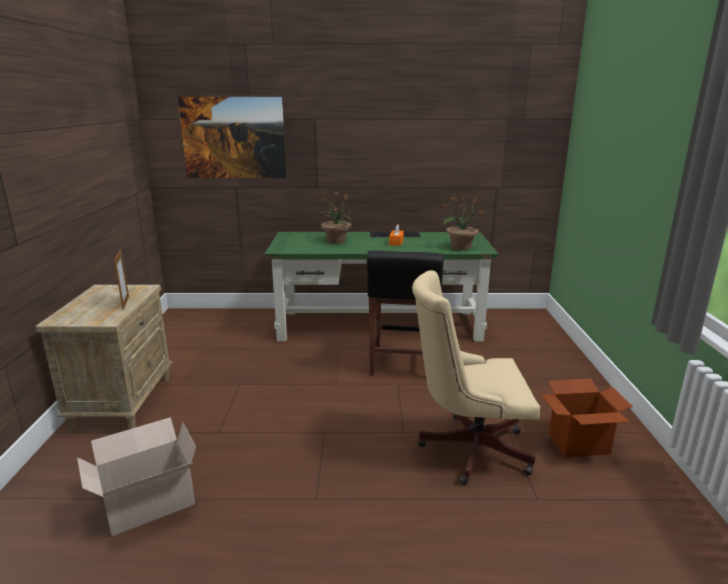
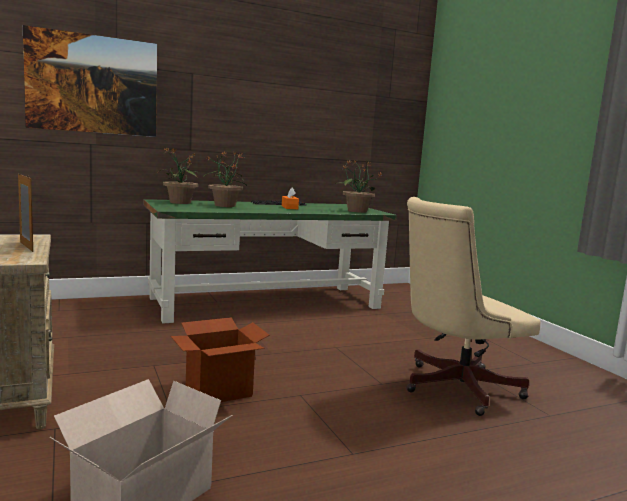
camera: 25 degrees left, 10 degrees down
black stool [367,251,444,376] -> none
cardboard box [542,378,633,457] -> cardboard box moved to [171,317,270,402]
none -> potted plant [158,148,198,204]

